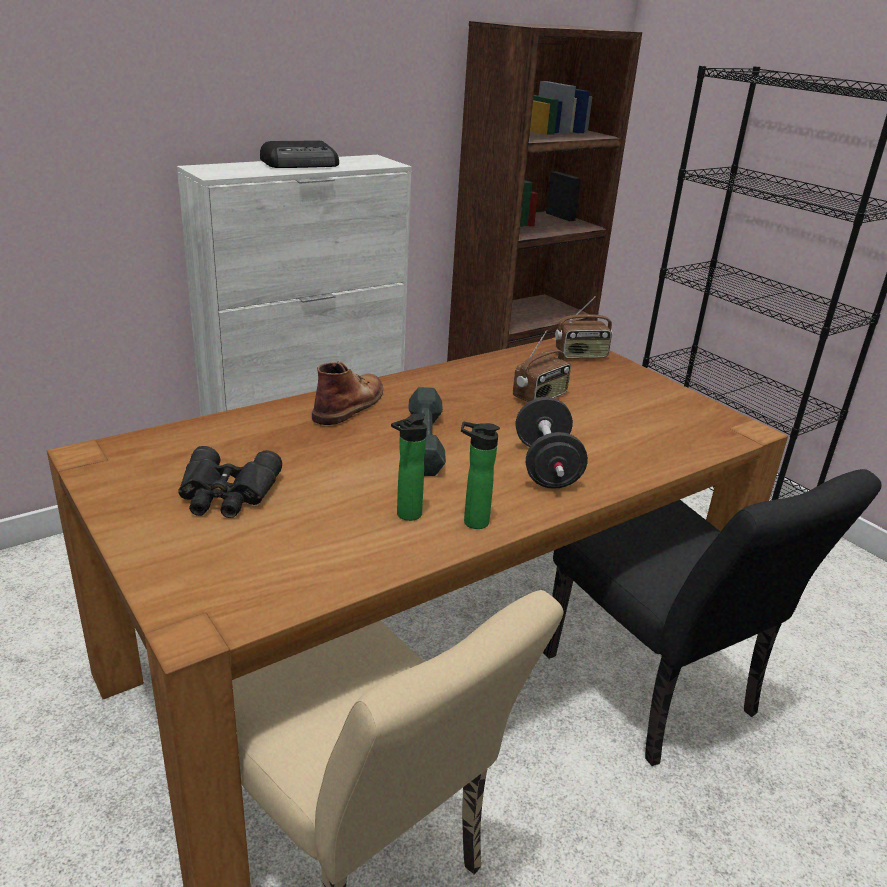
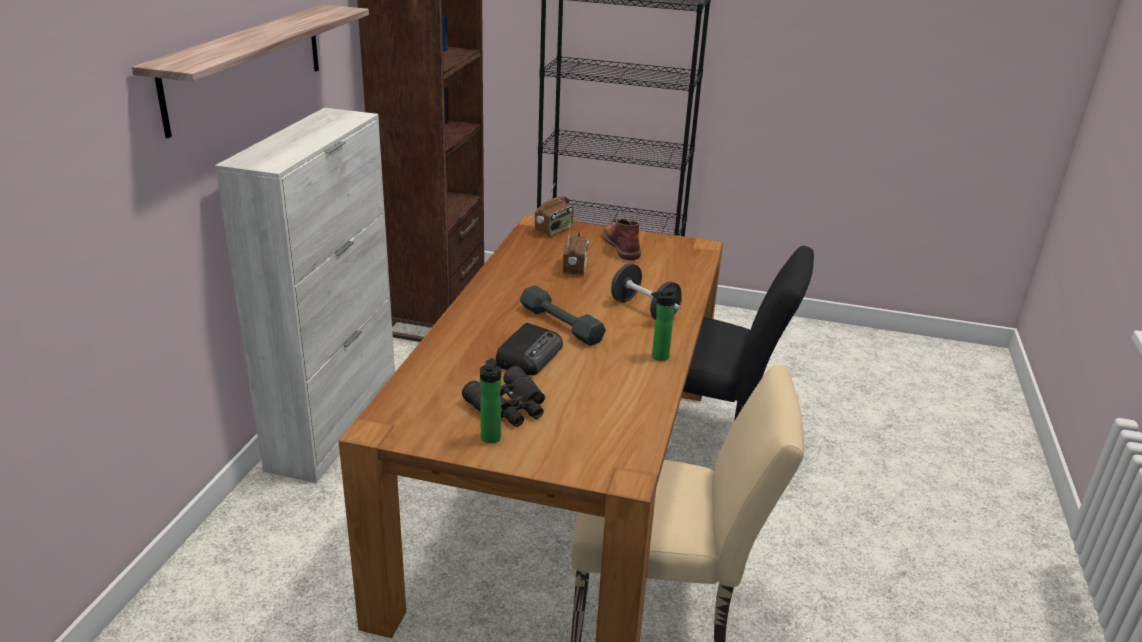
camera: 40 degrees left, 0 degrees up
radio [260,140,339,168] -> radio moved to [496,323,563,375]
brown boot [312,361,383,425] -> brown boot moved to [602,218,641,260]
bottle [391,413,427,521] -> bottle moved to [480,358,501,443]
none -> shelf [132,5,369,138]

